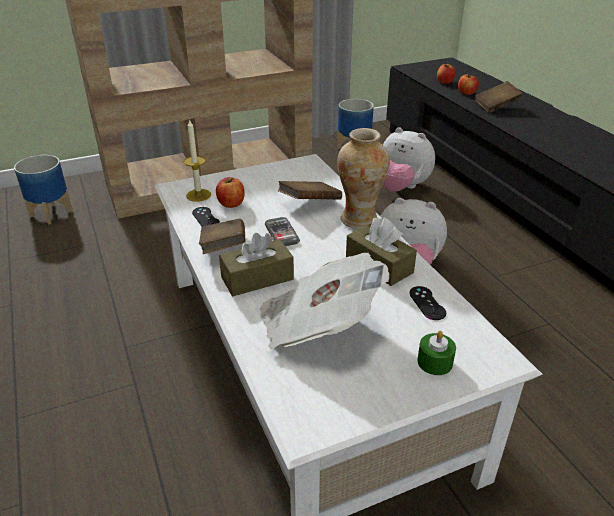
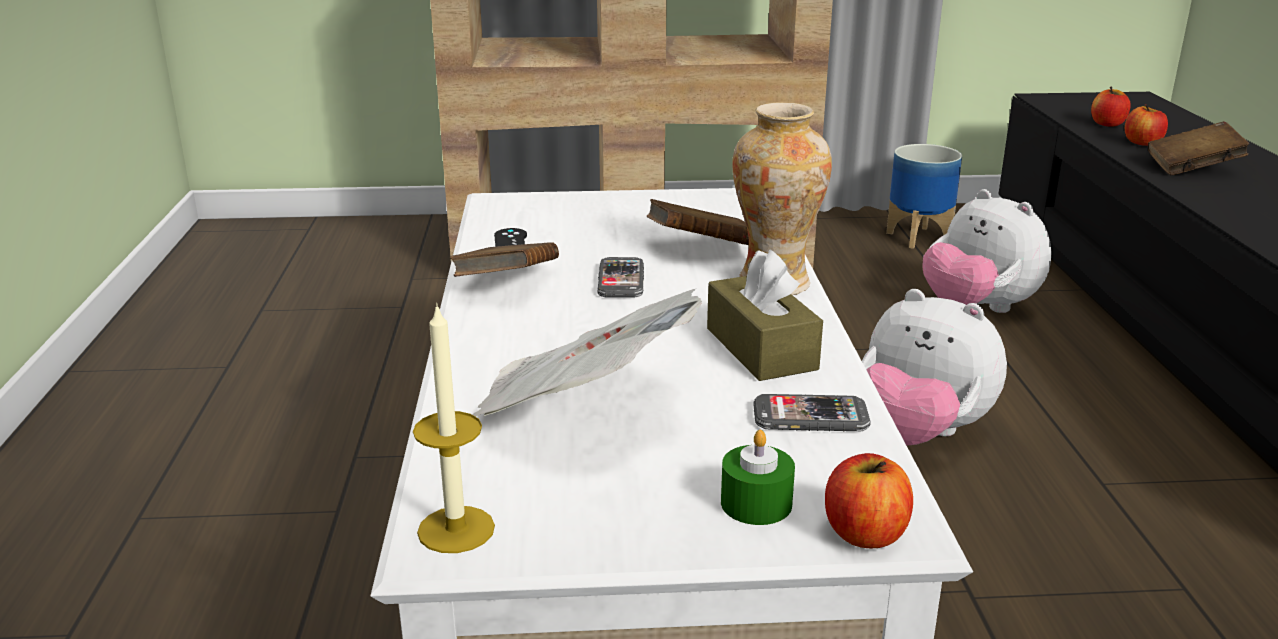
camera: 20 degrees right, 10 degrees down
planter [14,155,73,225] -> none
candle [183,120,211,202] -> candle moved to [413,303,495,553]
apple [216,177,245,208] -> apple moved to [825,453,913,548]
brown tissue box [219,233,294,296] -> none
black game controller [409,286,446,320] -> phone [753,394,871,432]

